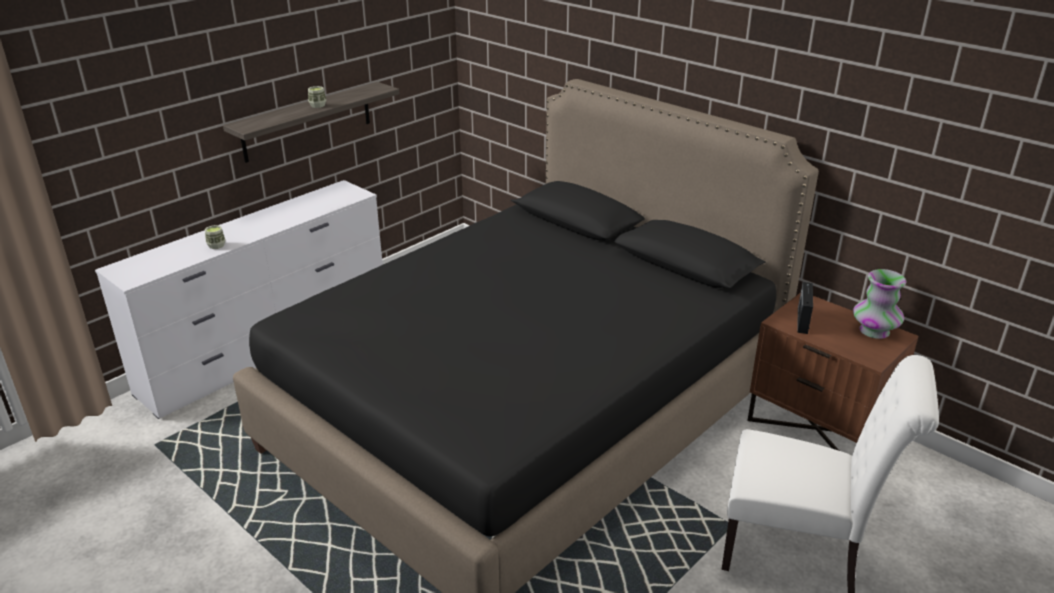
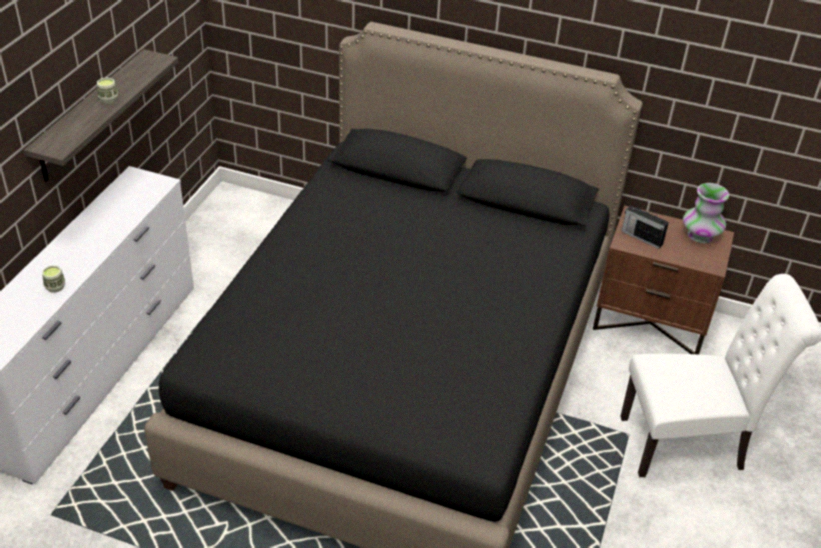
camera: 25 degrees left, 10 degrees up
radio [797,282,813,334] -> radio turned 45 degrees counterclockwise [621,205,669,249]

